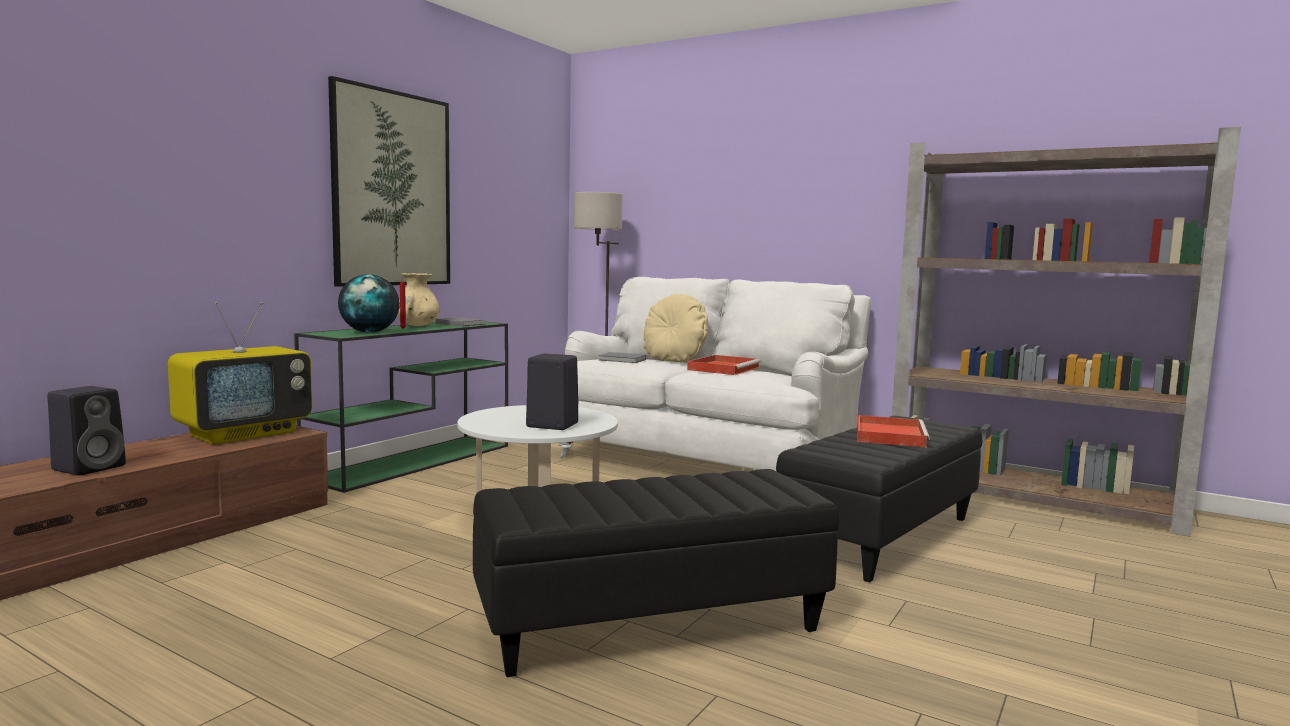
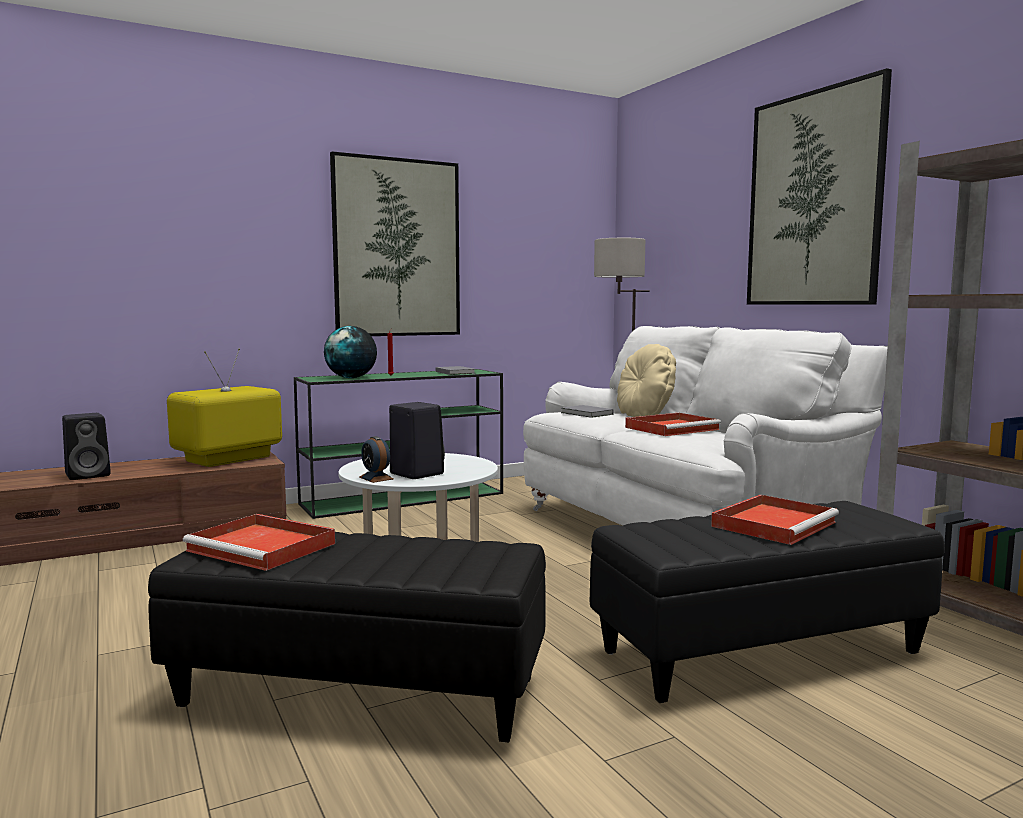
camera: 30 degrees right, 0 degrees up
television [168,302,313,445] -> television turned 150 degrees clockwise [167,348,282,467]
beige vase [398,273,439,326] -> none
none -> red tray [183,514,335,571]
none -> alarm clock [359,436,393,483]
none -> picture [747,68,892,305]

